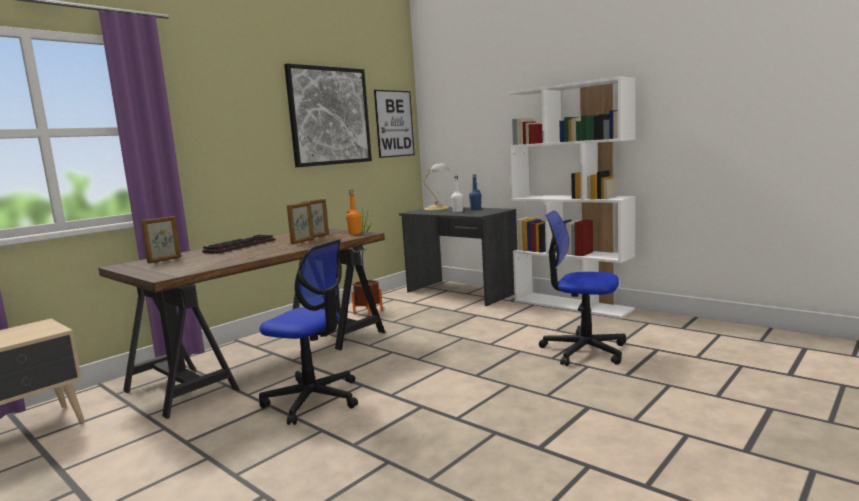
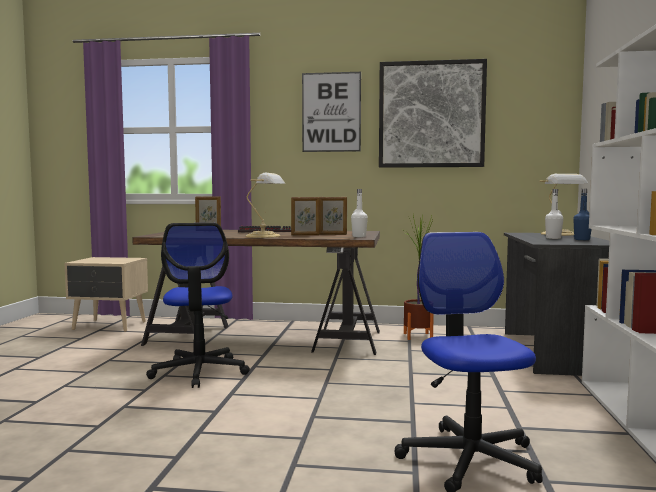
camera: 55 degrees right, 5 degrees down
orange bottle [346,190,362,235] -> white bottle [351,189,368,237]
picture [374,90,415,158] -> picture moved to [302,72,361,152]
none -> table lamp [246,172,285,238]

